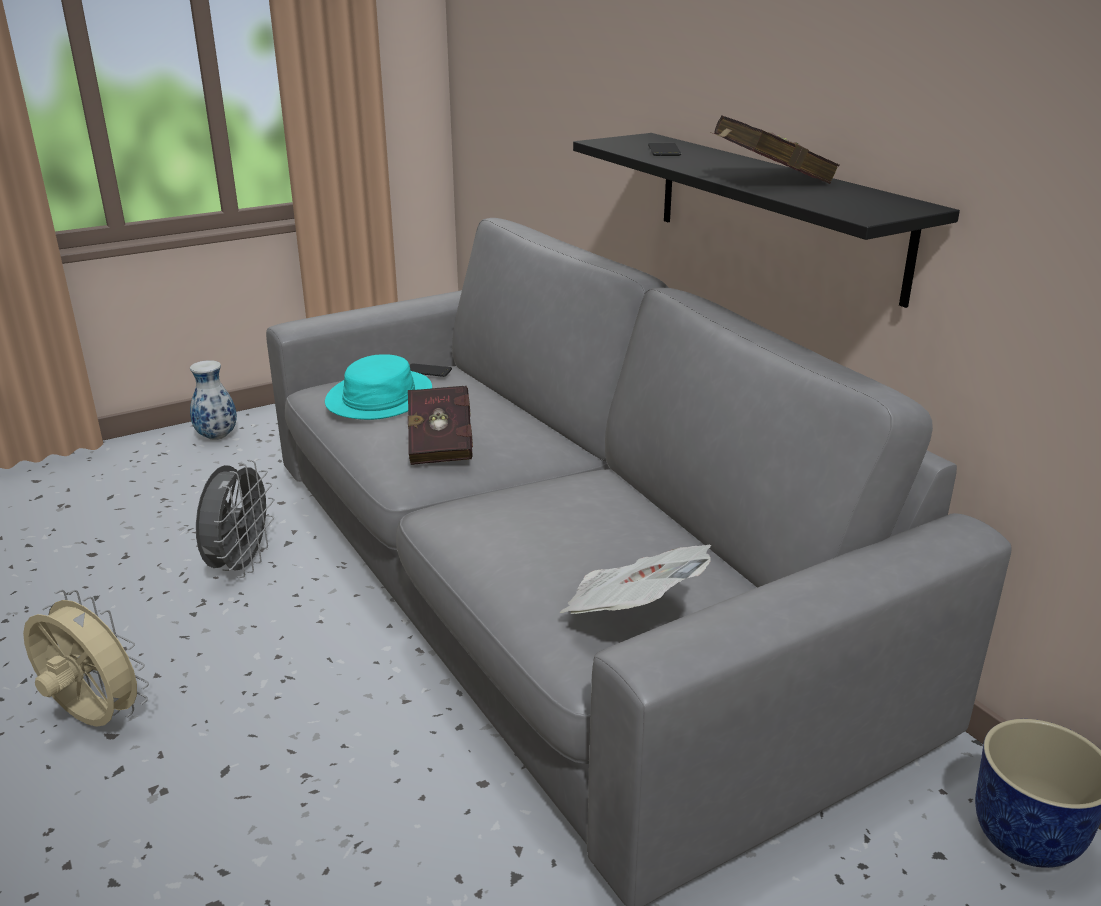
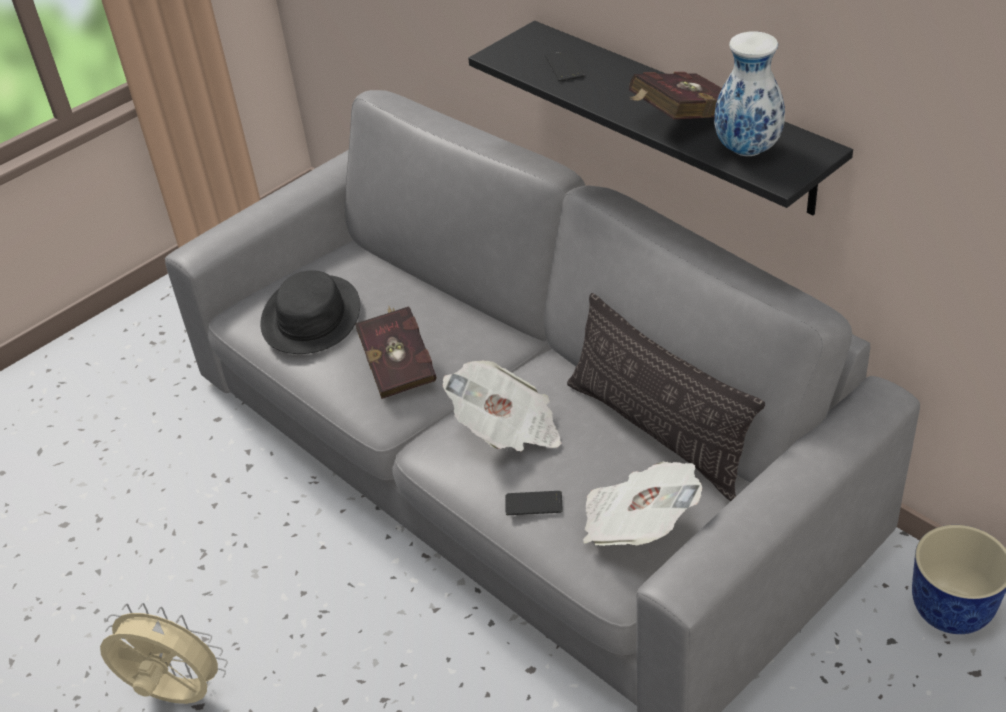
camera: 10 degrees left, 15 degrees up
vase [190,360,237,440] -> vase moved to [714,31,785,156]
grey fan [196,460,275,578] -> none
turquoise hat [325,354,432,420] -> black hat [260,270,360,354]
phone [410,363,452,377] -> phone moved to [506,491,563,515]
none -> newspaper [443,360,562,452]
none -> pillow [567,293,765,501]

